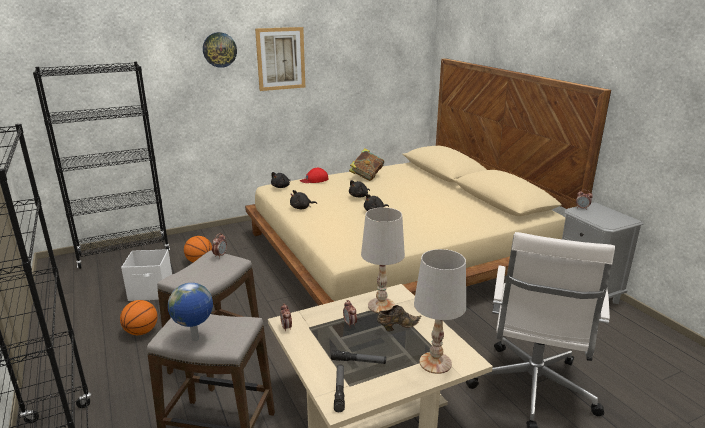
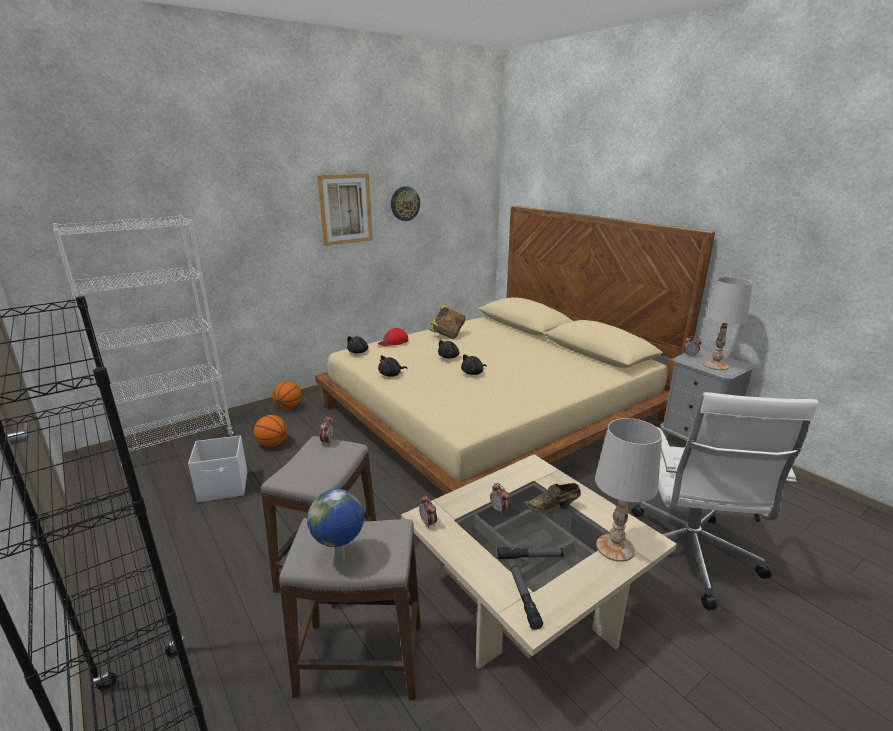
camera: 10 degrees left, 0 degrees up
black bookcase [33,62,170,269] -> white bookcase [53,215,233,466]
basketball [120,300,158,335] -> basketball moved to [272,381,302,409]
wall clock [203,32,237,68] -> wall clock moved to [391,186,420,221]
white table lamp [361,207,405,313] -> white table lamp moved to [703,277,752,370]
brown shoe [377,305,421,331] -> brown shoe turned 150 degrees counterclockwise [524,483,581,512]

